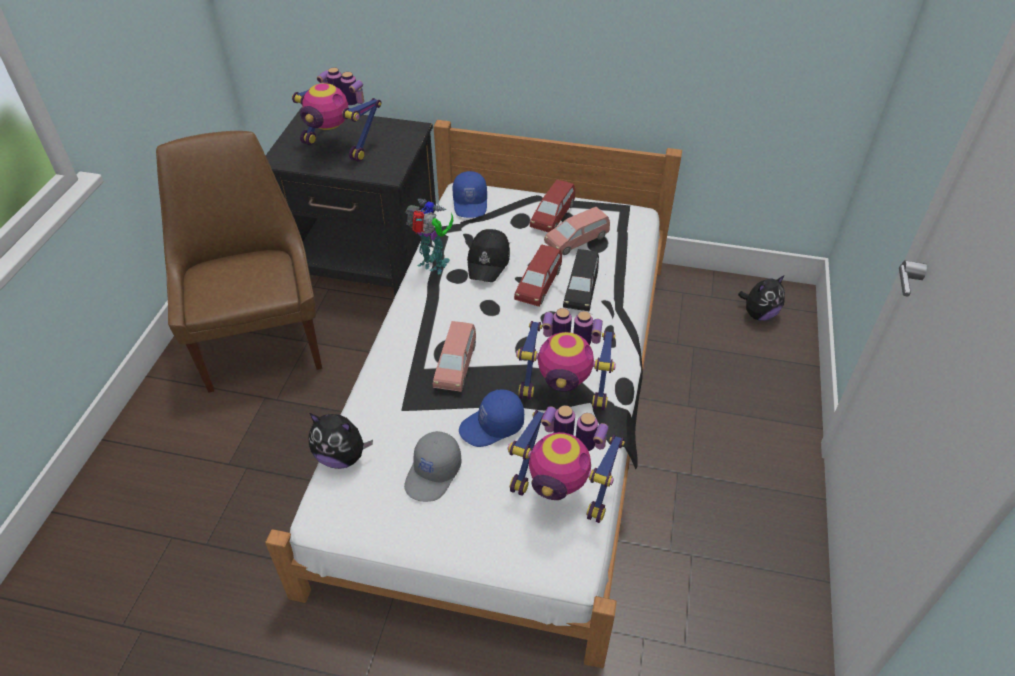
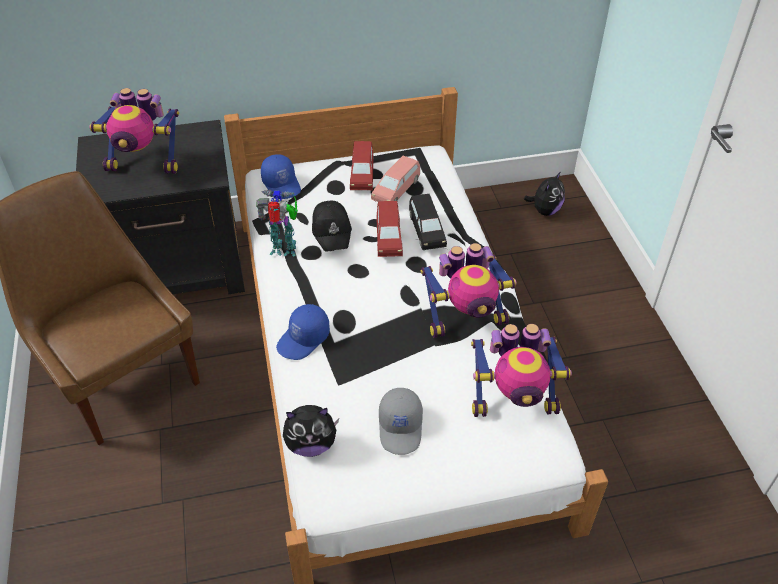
camera: 25 degrees left, 0 degrees up
pink toy car [433,321,476,392] -> none
blue cap [459,390,524,447] -> blue cap moved to [276,304,330,360]

